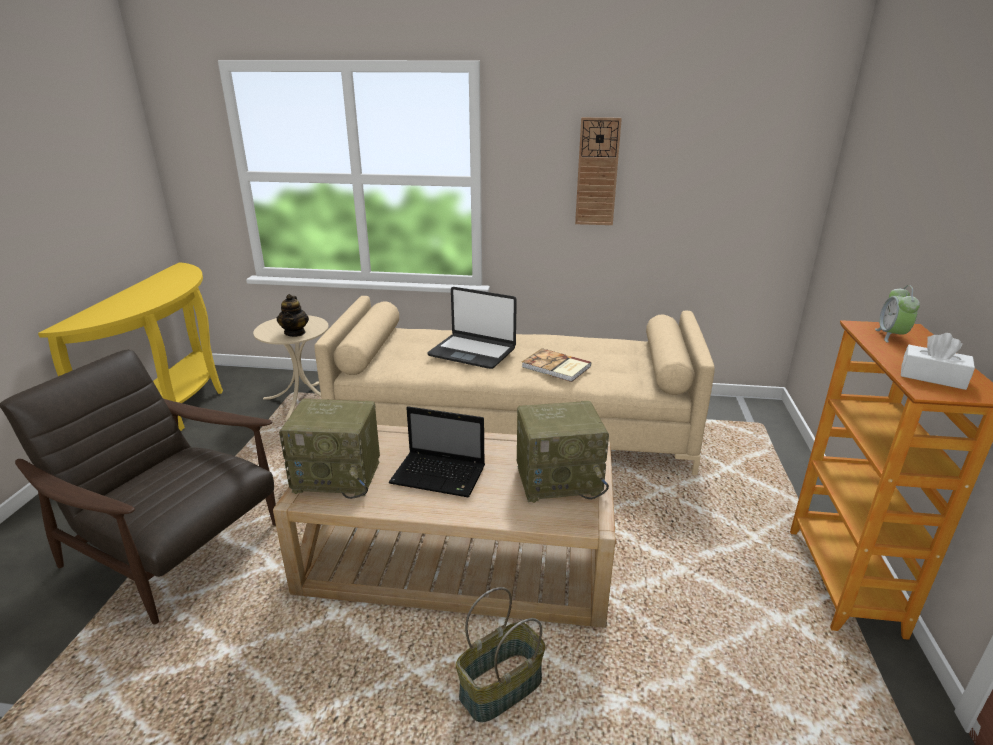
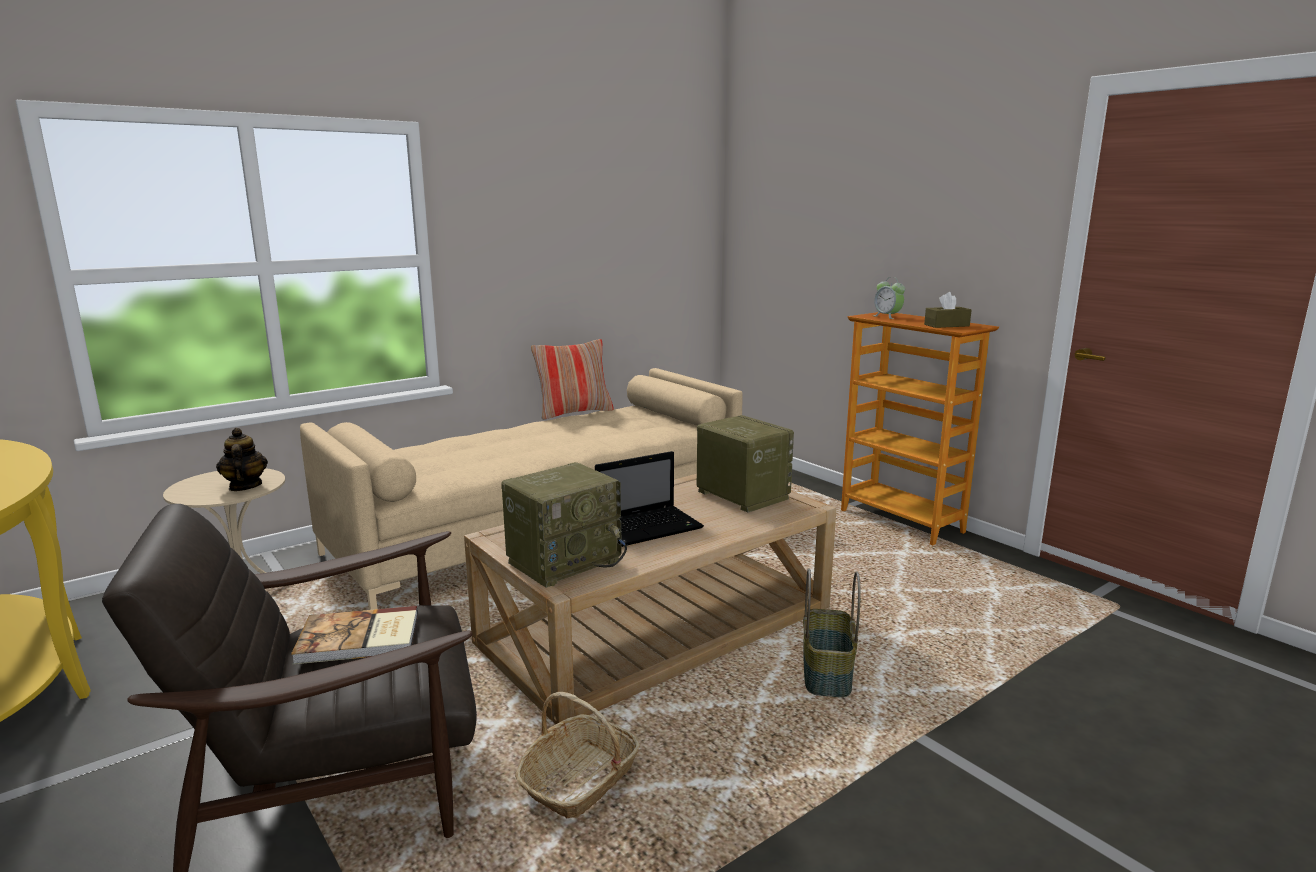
camera: 45 degrees left, 10 degrees down
teapot [277,294,309,337] -> teapot turned 150 degrees counterclockwise [216,428,268,491]
laptop [427,287,517,369] -> none
radio [517,401,609,503] -> radio turned 75 degrees counterclockwise [697,415,794,513]
book [522,348,591,382] -> book moved to [291,606,418,664]
wall clock [575,117,622,225] -> none
white tissue box [901,333,975,390] -> brown tissue box [924,292,971,328]
none -> basket [515,692,640,818]
none -> pillow [531,339,614,420]

